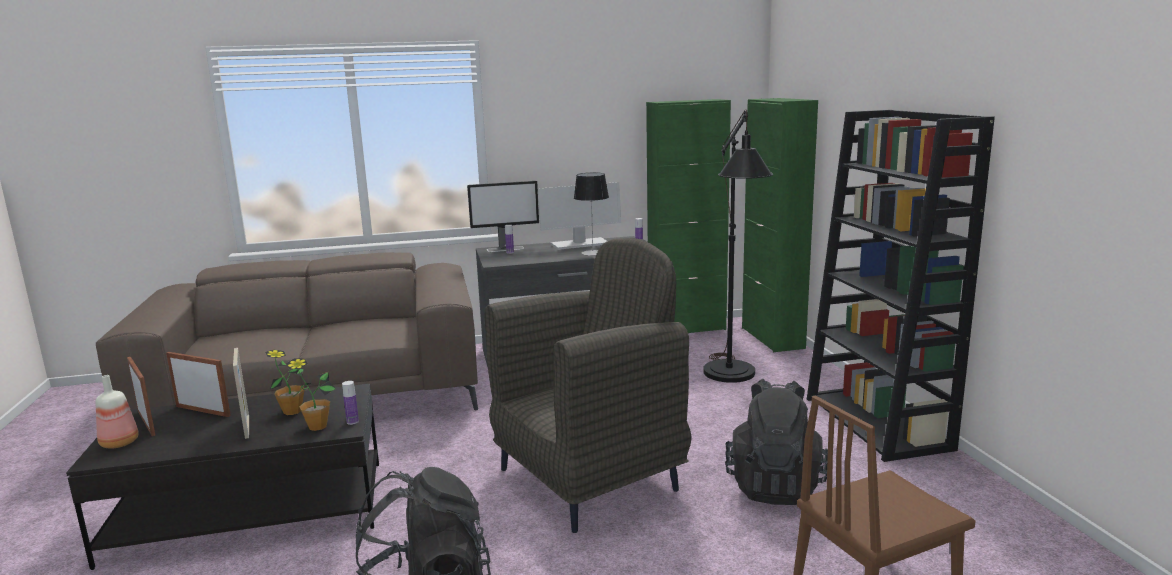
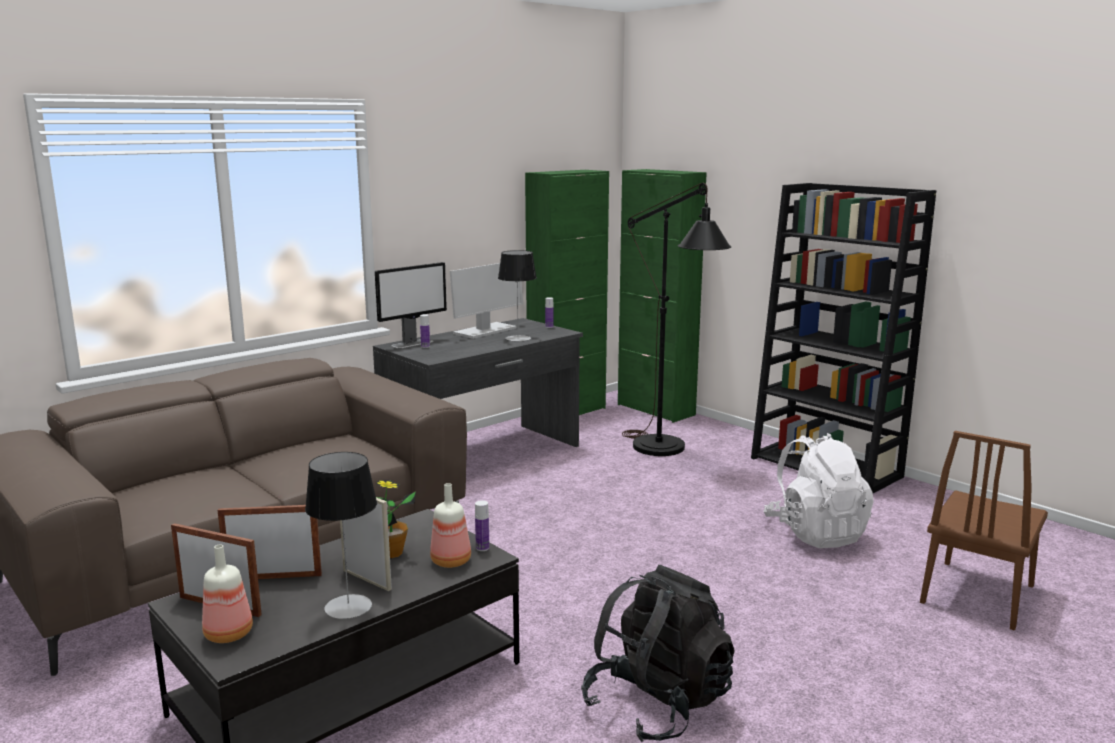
camera: 30 degrees left, 0 degrees up
potted plant [286,358,336,431] -> bottle [430,483,471,568]
grey armchair [484,238,692,533] -> none
black backpack [725,379,828,505] -> white backpack [763,433,874,548]
none -> table lamp [305,452,377,619]

